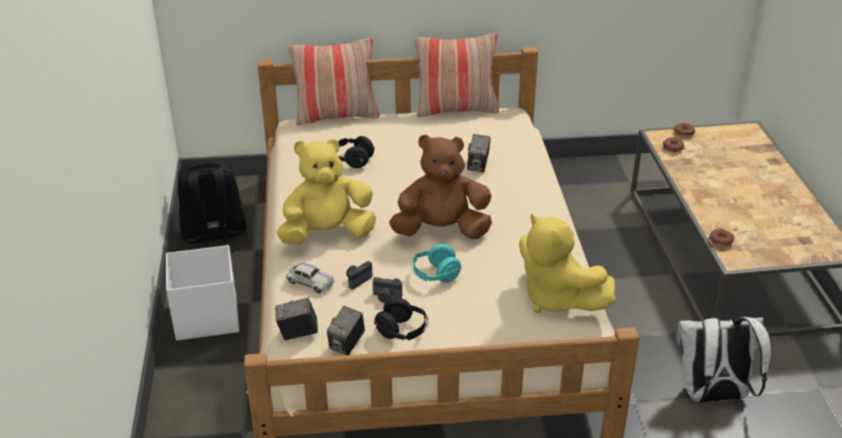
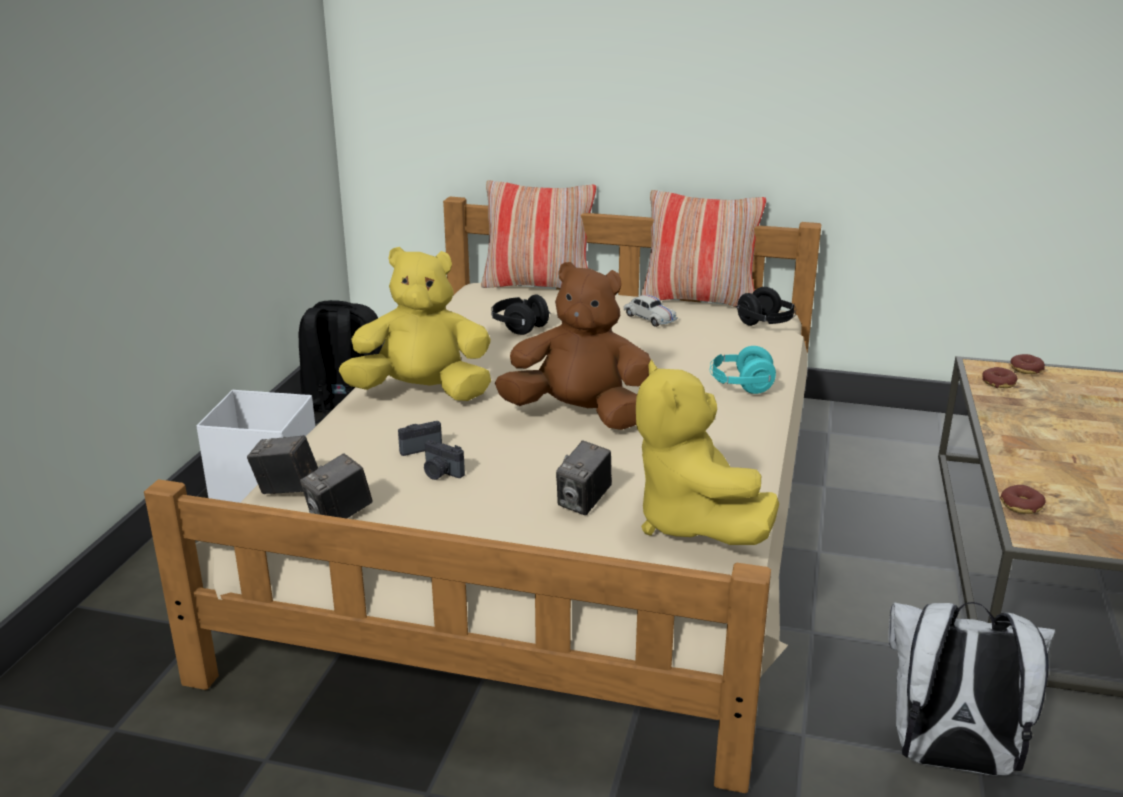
camera: 20 degrees right, 10 degrees down
white toy car [286,263,335,293] -> white toy car moved to [624,295,677,327]
black headphones [374,298,428,340] -> black headphones moved to [736,287,796,326]
turquoise headphones [411,244,461,282] -> turquoise headphones moved to [710,346,776,394]
camera [467,134,491,172] -> camera moved to [556,441,612,515]

